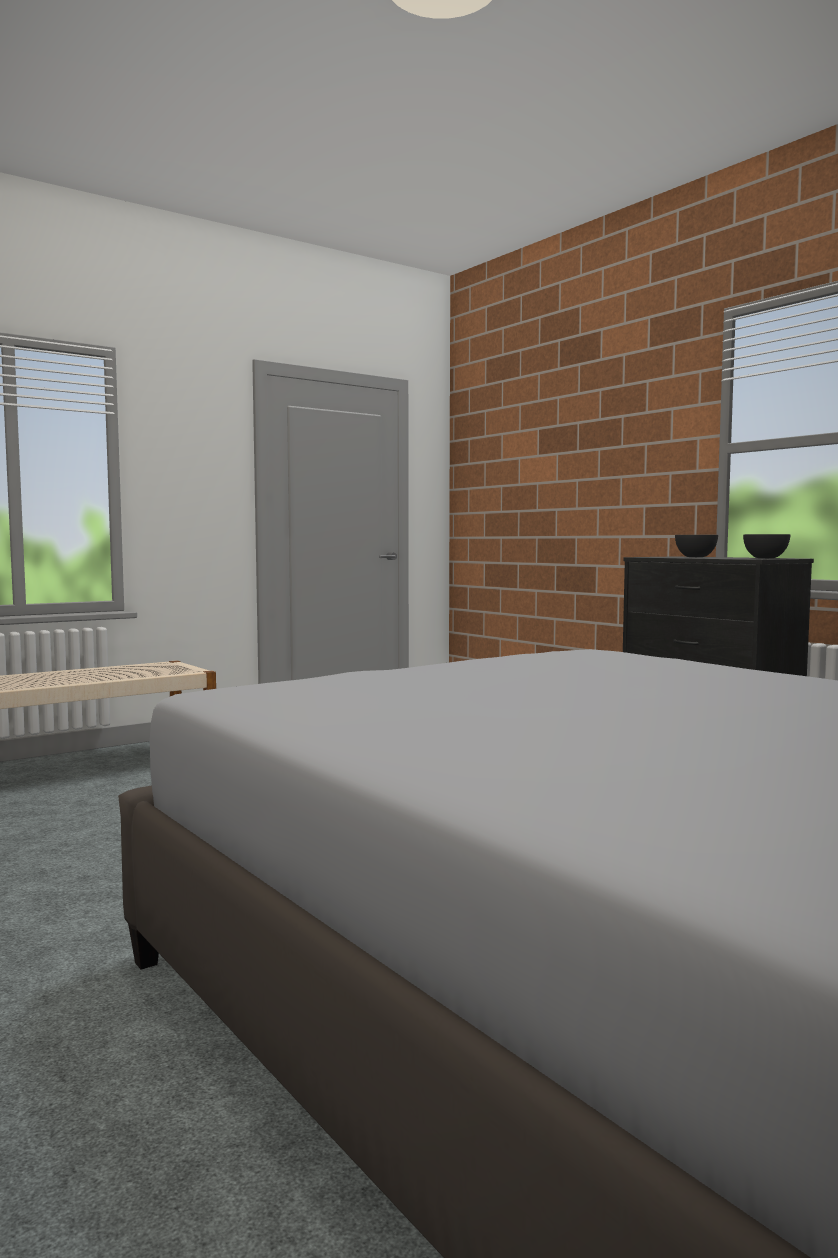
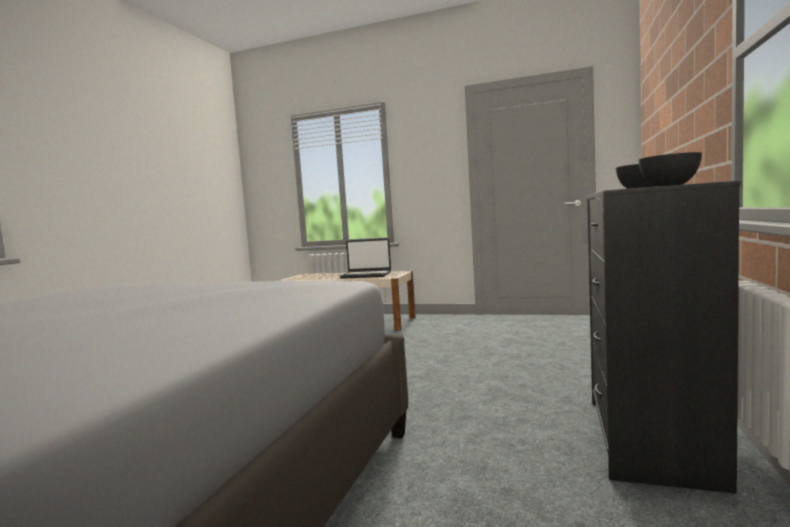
camera: 55 degrees right, 0 degrees up
none -> laptop [340,238,391,279]

